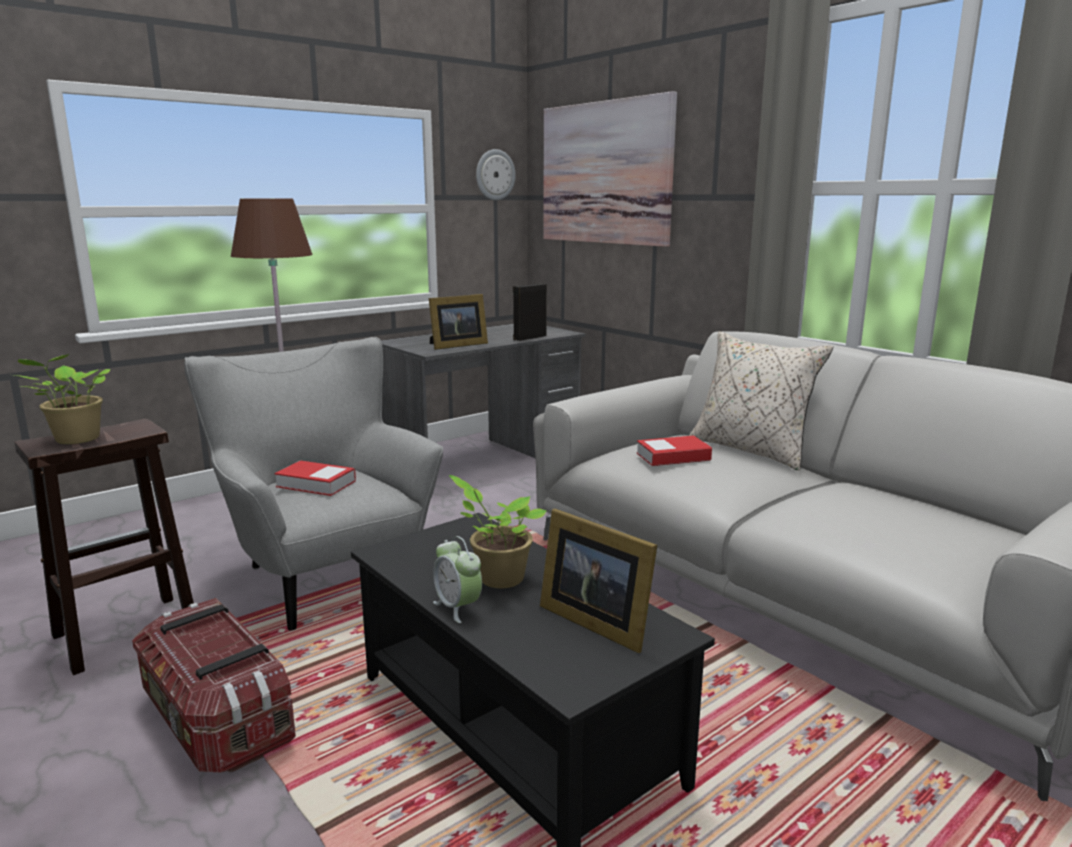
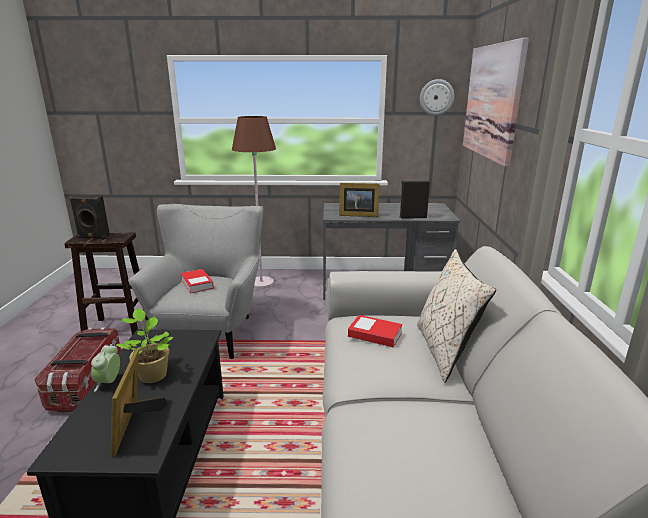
camera: 40 degrees right, 5 degrees up
potted plant [15,354,110,444] -> black speaker [69,195,110,239]

